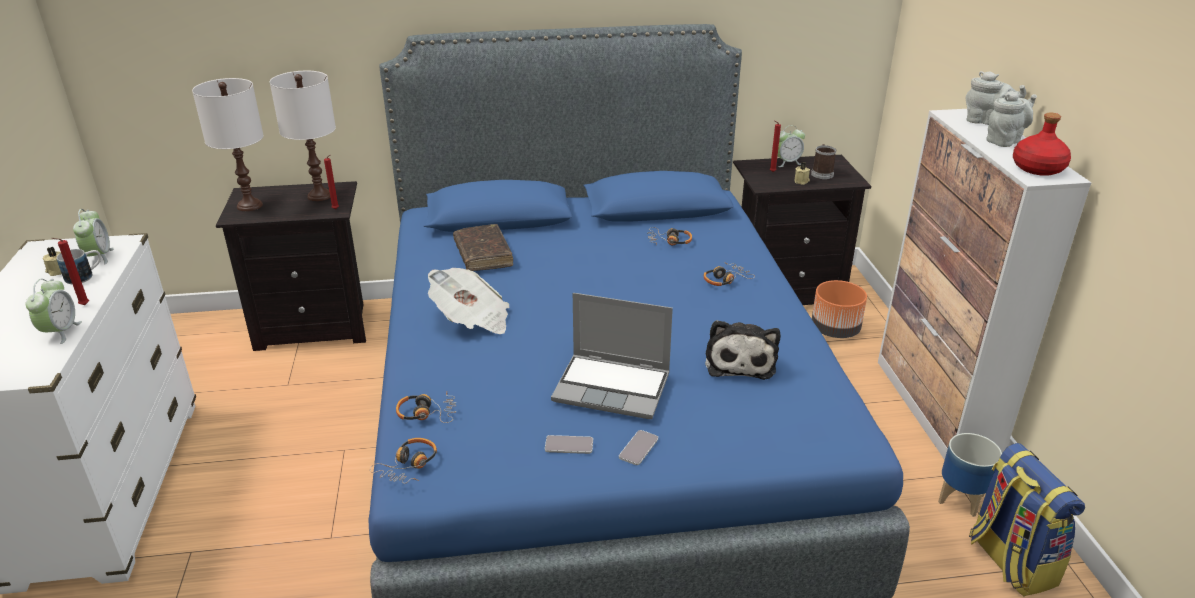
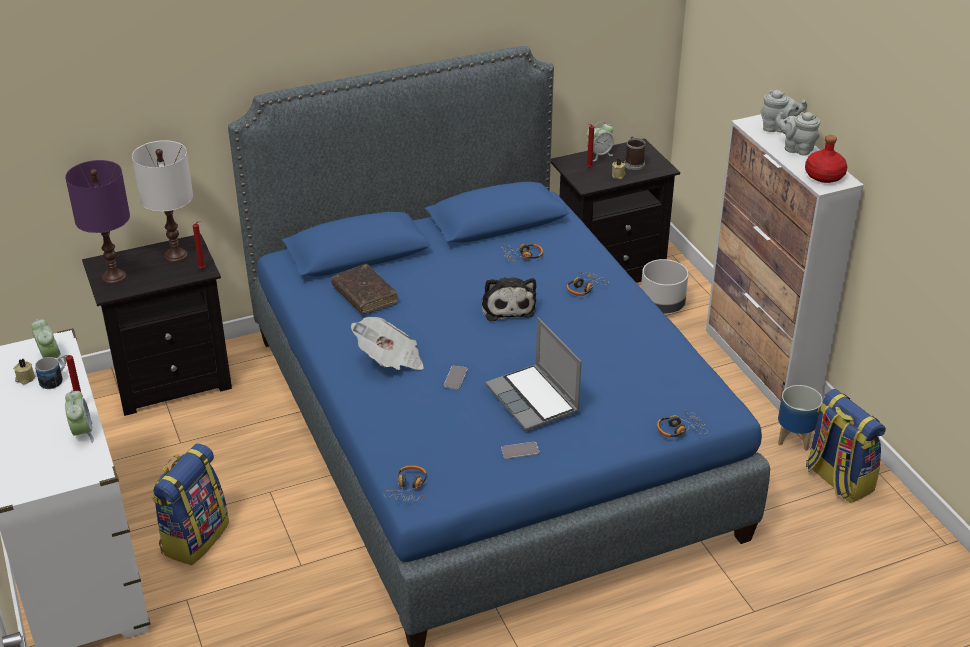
camera: 15 degrees left, 5 degrees up
white table lamp [192,78,264,211] -> purple table lamp [65,160,130,285]
headphones [396,392,456,423] -> headphones moved to [657,410,708,438]
laptop [551,293,673,419] -> laptop turned 60 degrees clockwise [485,317,582,431]
phone [619,430,658,465] -> phone moved to [444,365,468,389]
plush toy [705,320,780,380] -> plush toy moved to [482,277,536,321]
orange planter [812,280,867,338] -> grey planter [641,259,688,313]
grey teapot [986,91,1037,147] -> grey teapot turned 105 degrees counterclockwise [775,112,820,156]
none -> backpack [152,443,229,565]

